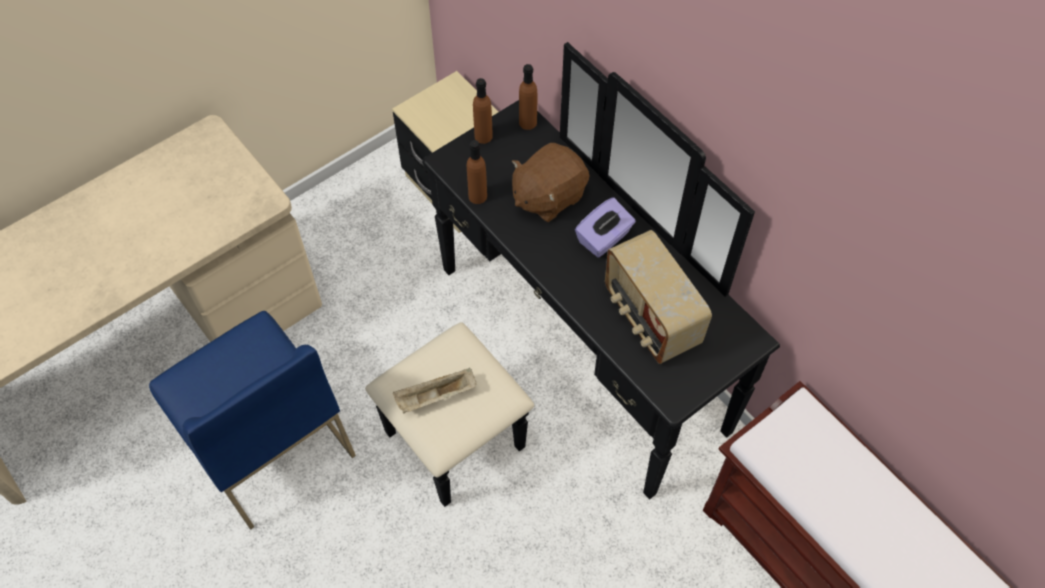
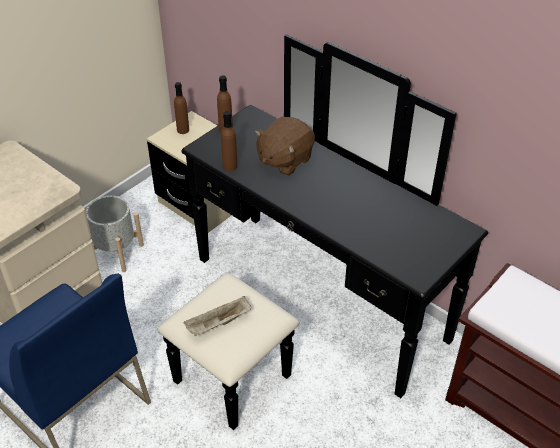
camera: 10 degrees left, 15 degrees down
brown bottle [519,64,537,130] -> brown bottle moved to [174,82,189,134]
purple tissue box [575,197,636,257] -> none
radio [605,230,712,364] -> none
none -> grey planter [86,196,144,272]

